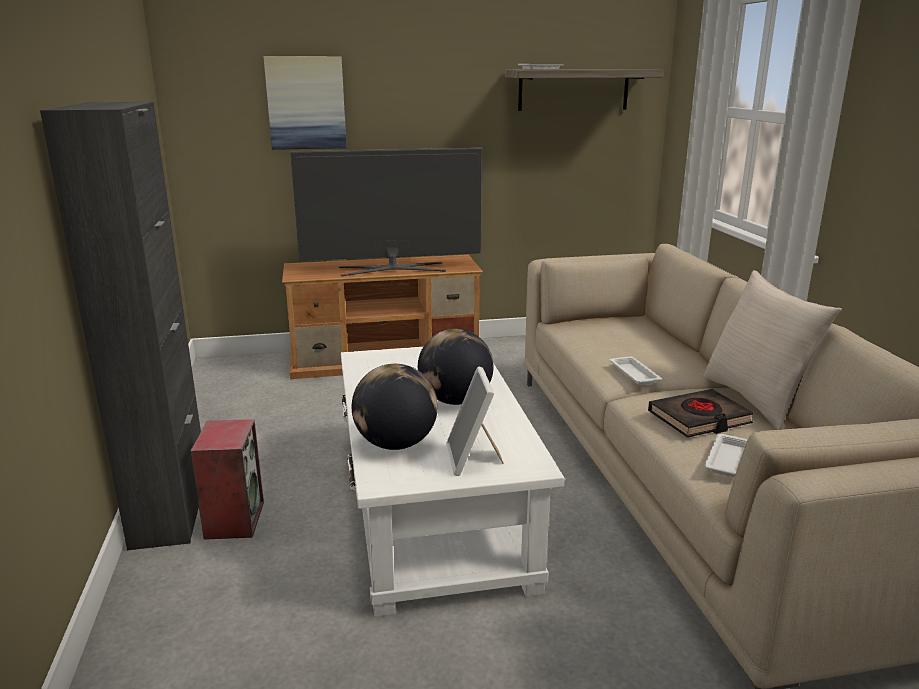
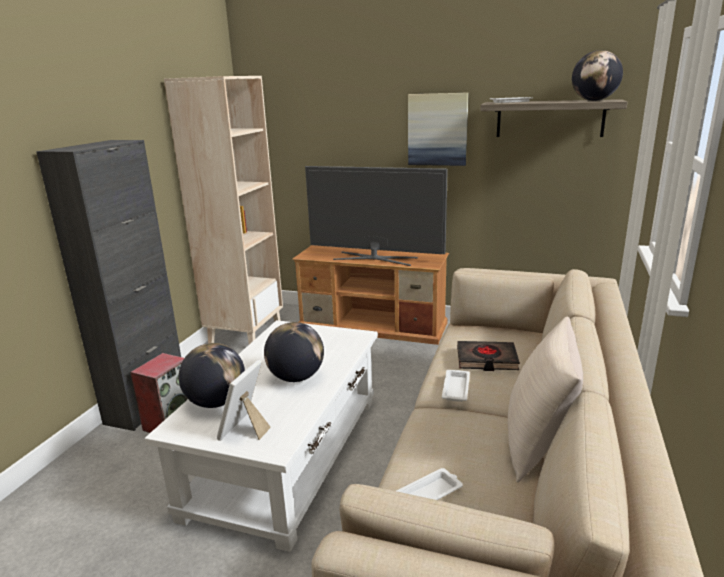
camera: 30 degrees right, 0 degrees up
picture [263,56,346,150] -> picture moved to [408,93,469,166]
black book [648,389,754,438] -> black book moved to [457,341,520,371]
none -> beige bookcase [164,76,283,344]
none -> globe [572,50,623,101]

